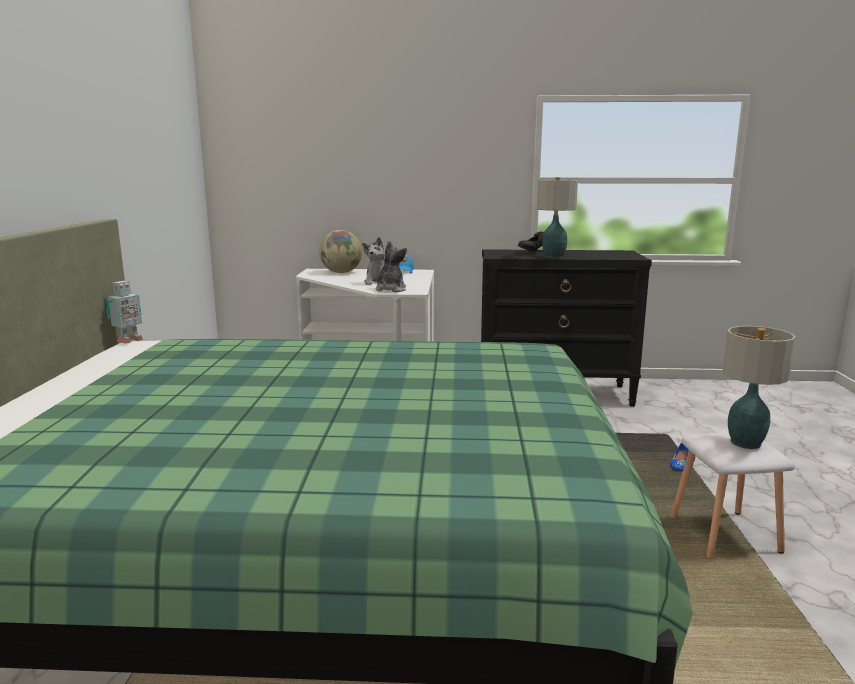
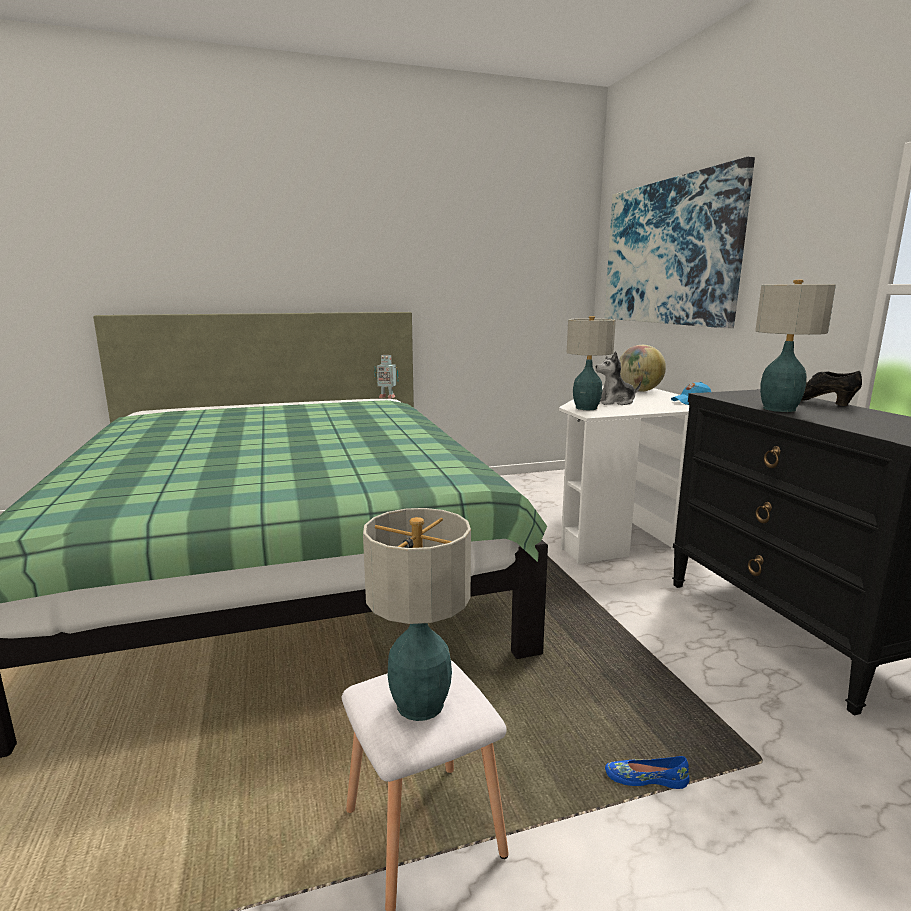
camera: 70 degrees right, 0 degrees up
plush toy [376,241,407,292] -> table lamp [567,316,616,410]
none -> picture [604,156,755,328]

